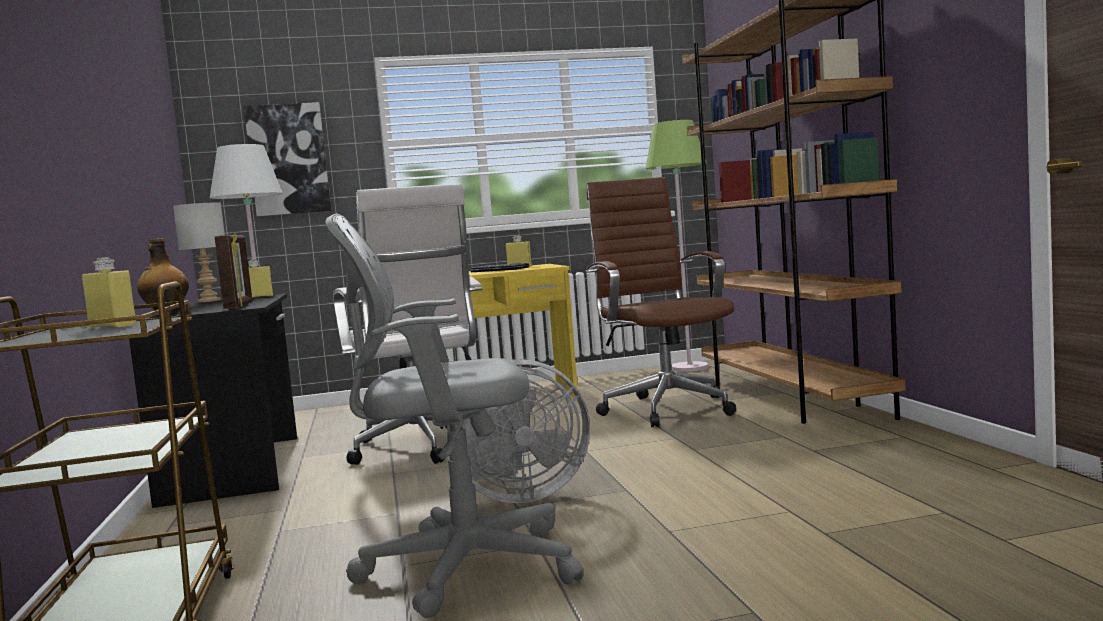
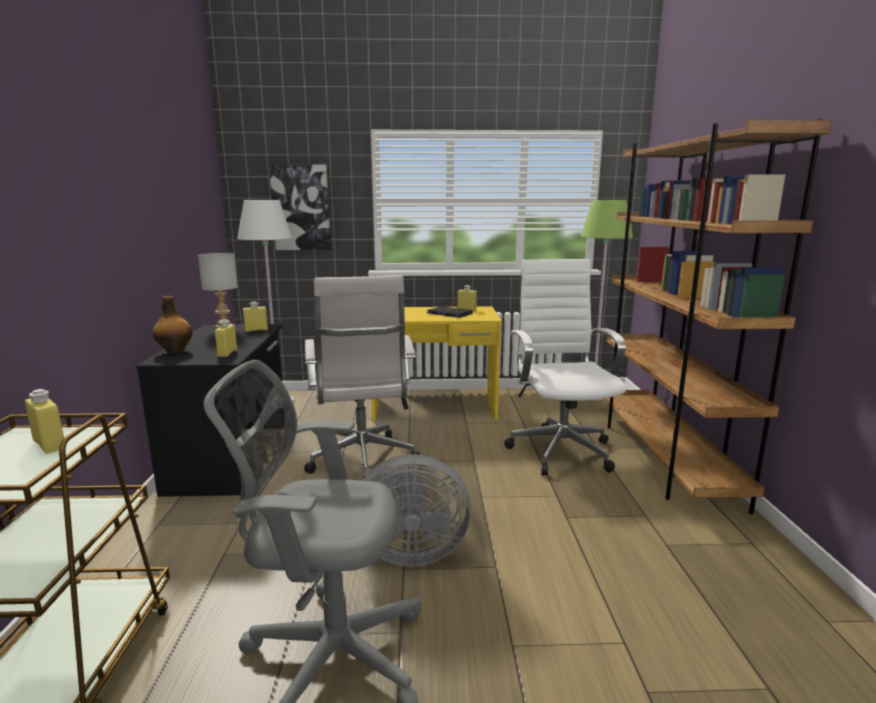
camera: 10 degrees right, 10 degrees up
picture frame [215,232,252,309] -> yellow bottle [215,319,237,357]
brown office chair [586,177,736,427] -> white office chair [504,259,626,476]

